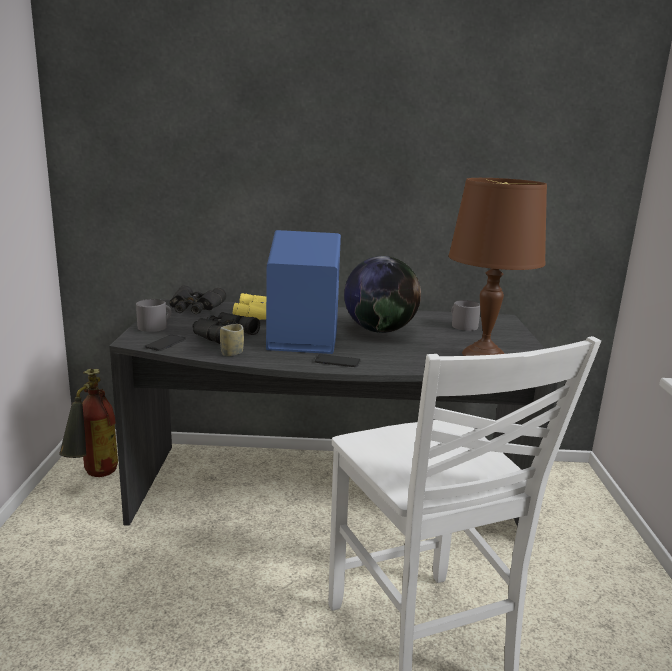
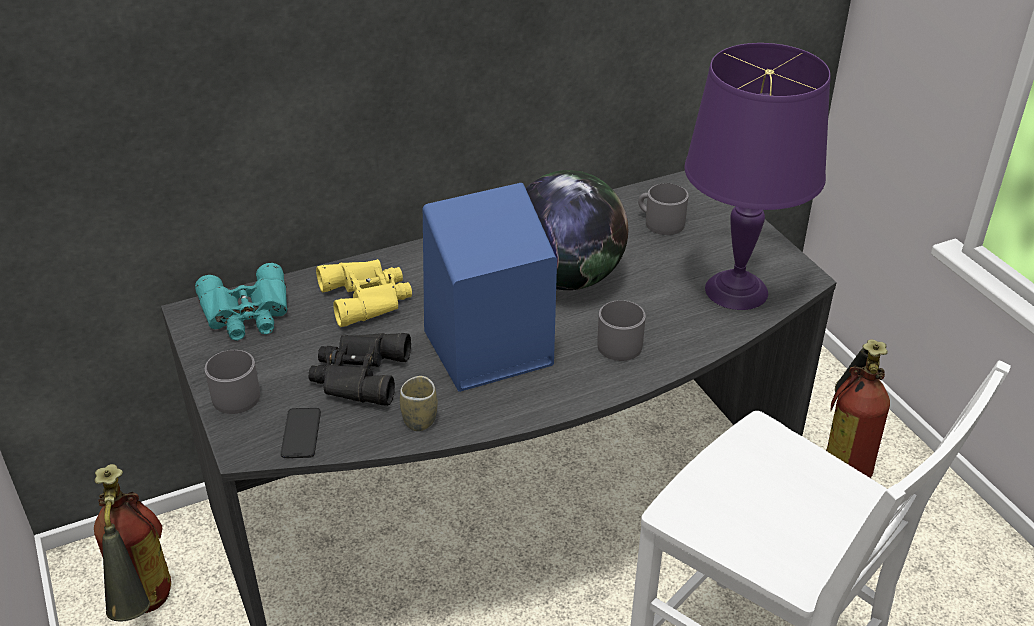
camera: 25 degrees left, 20 degrees up
black binoculars [169,286,226,314] -> turquoise binoculars [195,263,288,340]
phone [315,354,360,367] -> none
brown table lamp [448,178,547,356] -> purple table lamp [684,43,831,310]
none -> grey mug [597,300,646,361]
none -> fire extinguisher [826,339,890,478]

